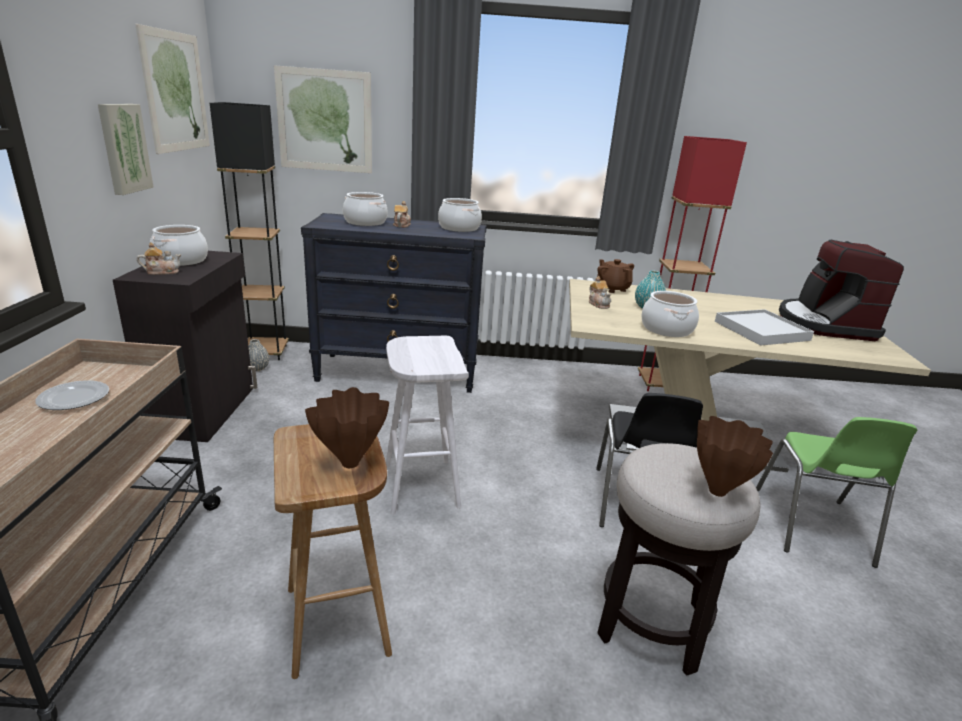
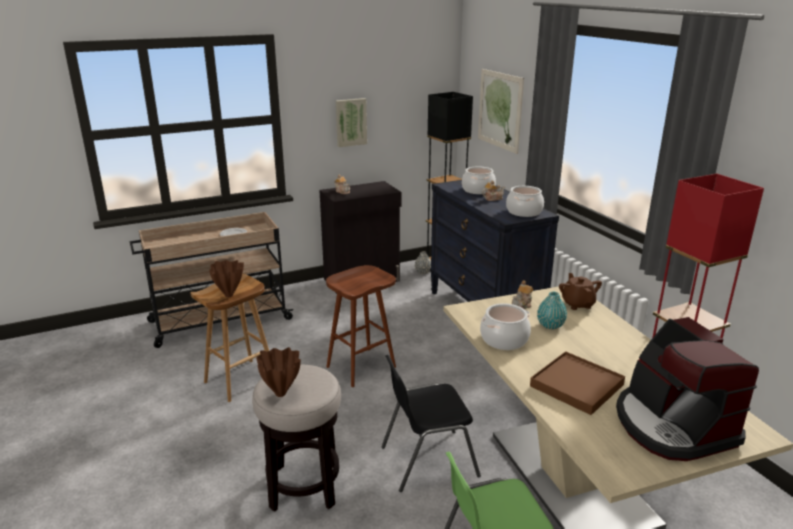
camera: 65 degrees right, 0 degrees up
picture [135,24,210,154] -> none
cooking pot [150,225,208,266] -> none
white stool [386,336,469,515] -> brown stool [326,265,396,387]
brown teapot [597,259,634,293] -> brown teapot turned 45 degrees counterclockwise [559,273,602,310]
white tray [715,309,814,346] -> brown tray [530,351,625,415]
coffee machine [779,240,904,341] -> coffee machine turned 90 degrees counterclockwise [616,317,759,461]

